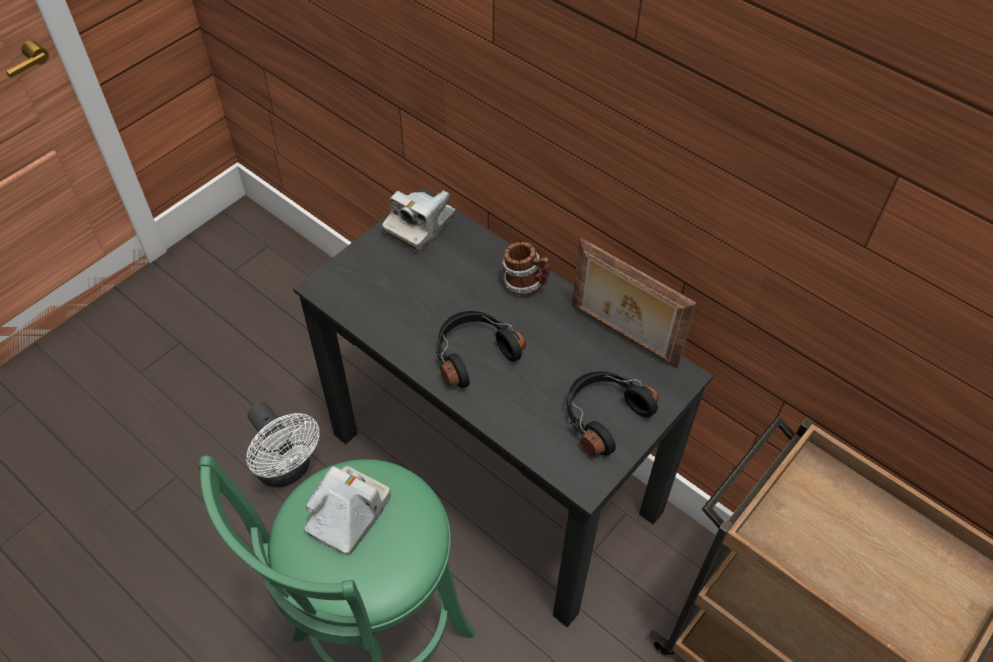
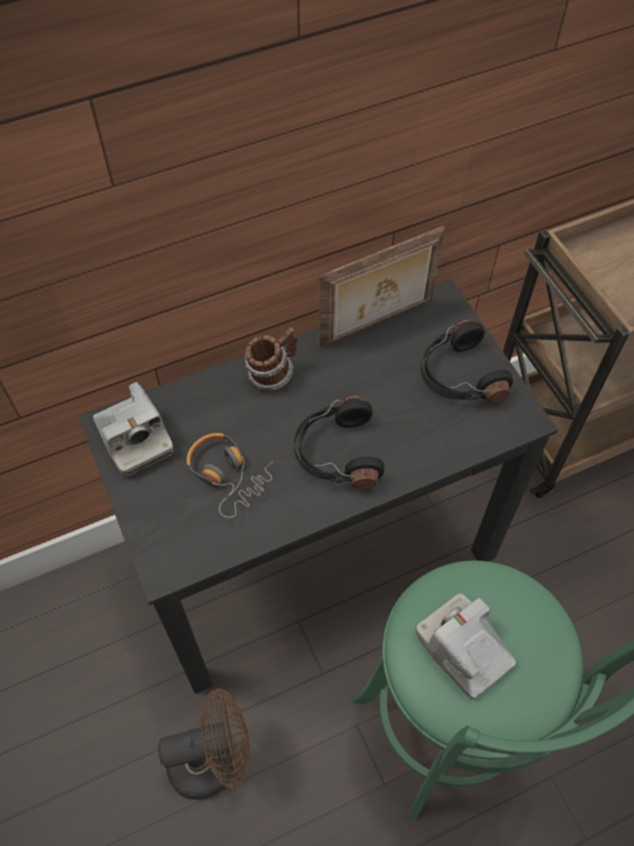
camera: 65 degrees left, 5 degrees up
white fan [246,402,320,487] -> brown fan [158,689,250,800]
none -> headphones [186,433,273,518]

